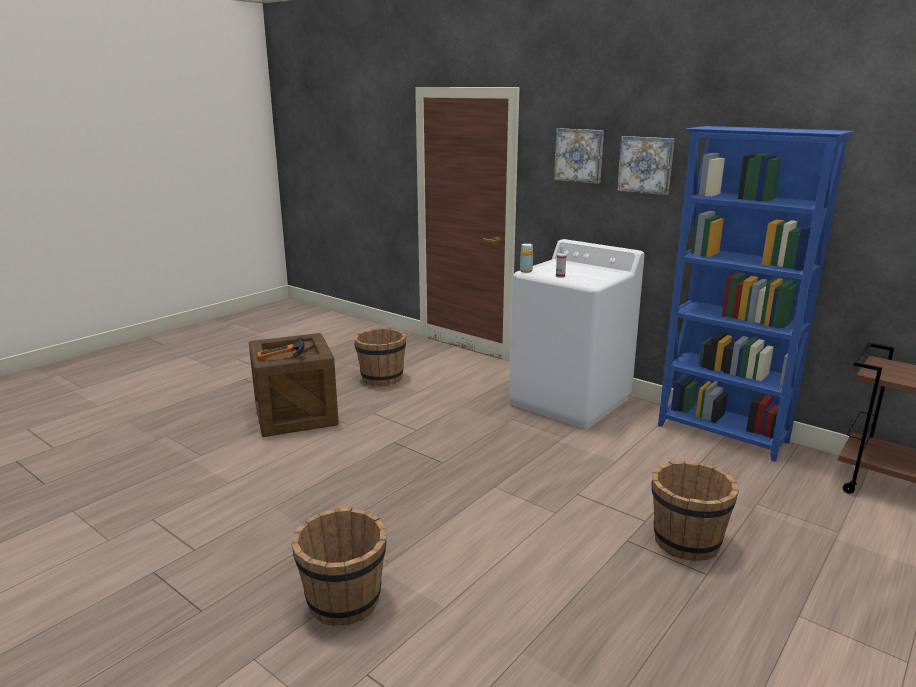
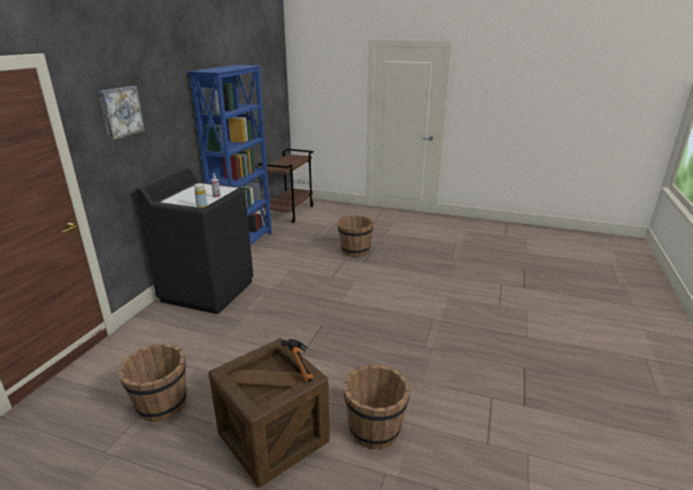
camera: 110 degrees left, 5 degrees up
brown bucket [291,507,387,626] -> brown bucket moved to [344,365,411,450]
white washing machine [509,239,645,429] -> black washing machine [135,168,253,314]
picture [617,136,675,195] -> none

